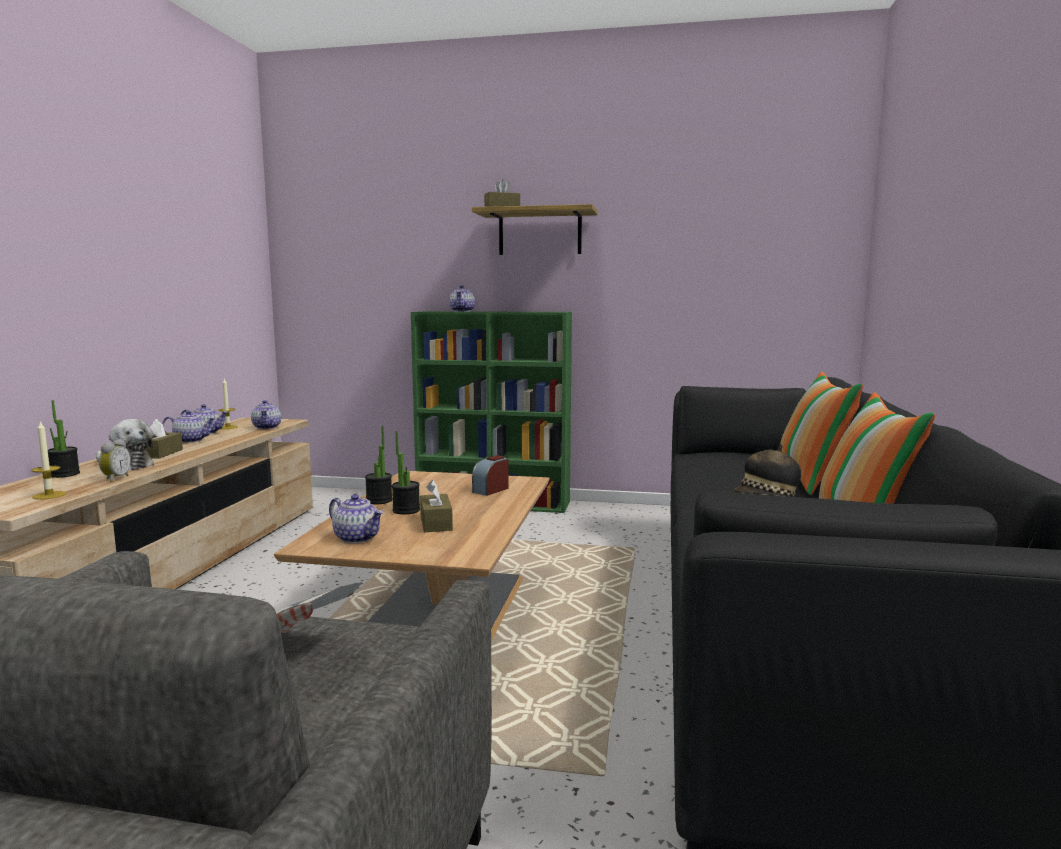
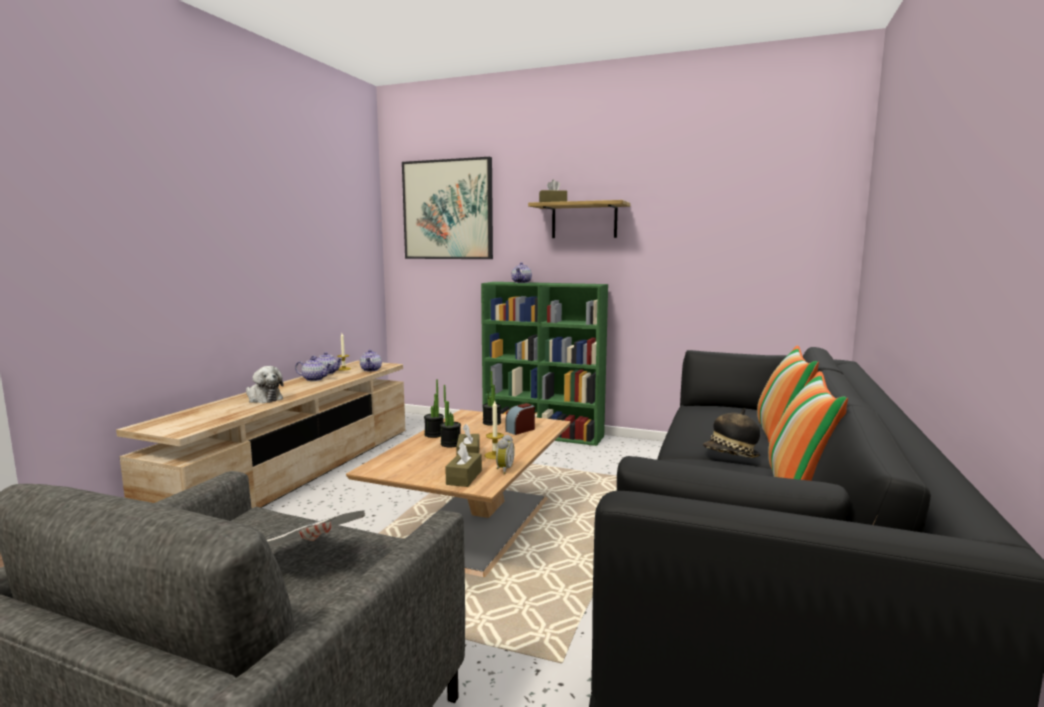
camera: 10 degrees right, 0 degrees up
candle [31,420,66,500] -> candle moved to [485,401,504,459]
potted plant [48,400,80,478] -> potted plant moved to [483,371,501,426]
alarm clock [99,439,131,482] -> alarm clock moved to [496,435,515,474]
brown tissue box [146,419,183,458] -> brown tissue box moved to [445,442,482,487]
teapot [329,494,383,543] -> none
none -> picture [402,157,493,259]

